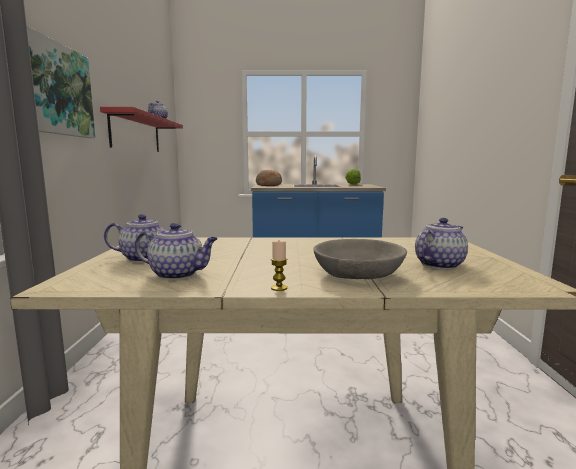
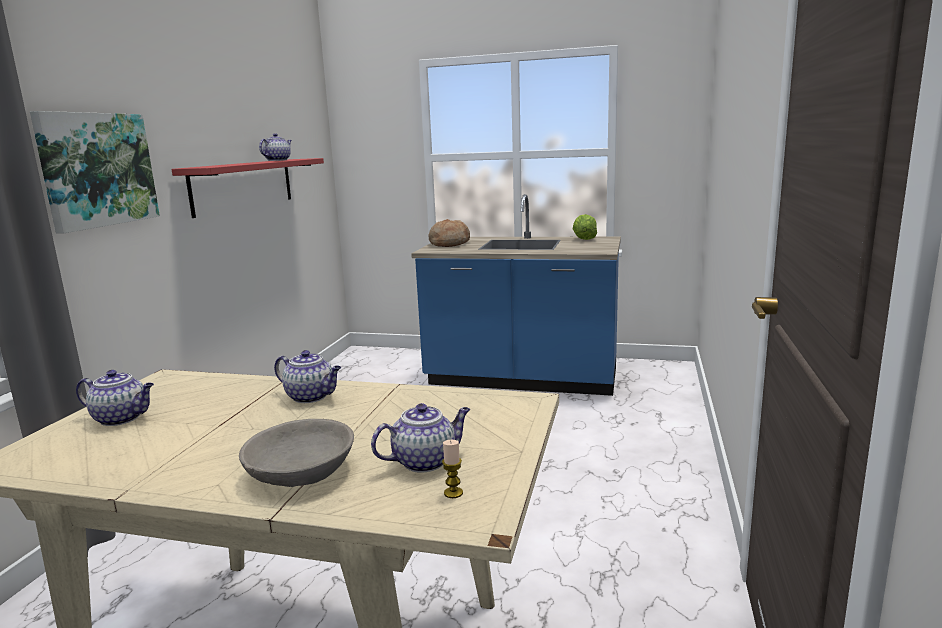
camera: 15 degrees right, 5 degrees up
teapot [135,223,218,280] -> teapot moved to [274,350,341,403]
candle [271,241,287,291] -> candle moved to [442,440,463,498]

